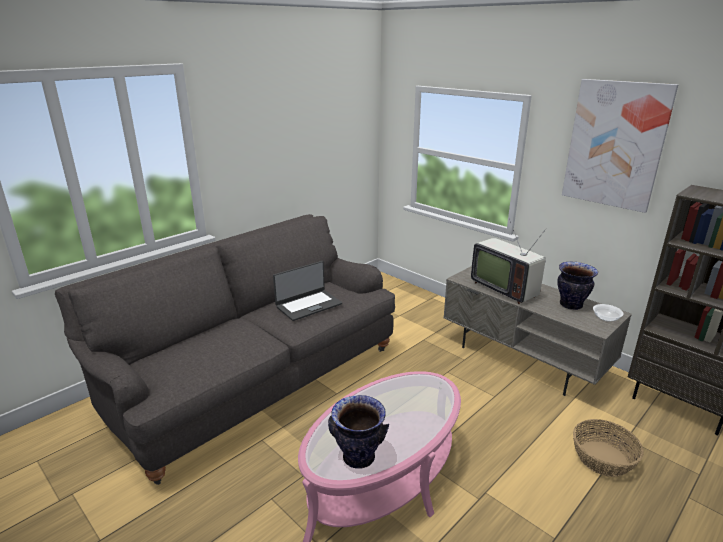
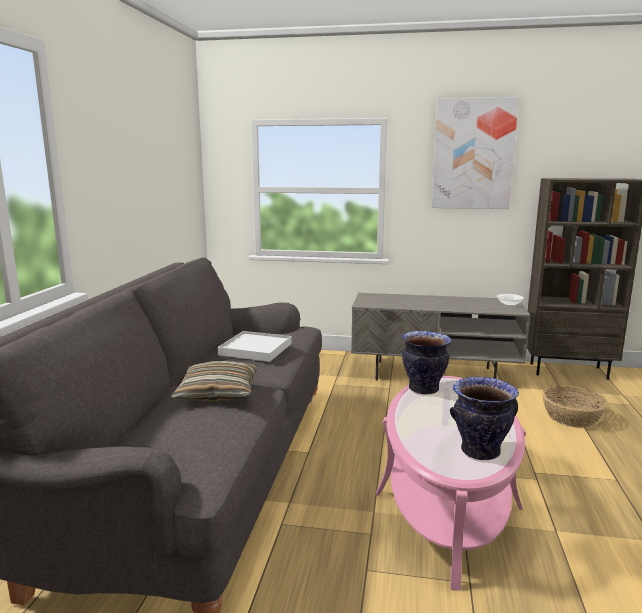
camera: 35 degrees left, 10 degrees down
laptop [273,261,342,321] -> white tray [218,331,292,362]
television [471,219,546,304] -> none
vase [557,262,598,310] -> vase moved to [402,331,452,395]
none -> pillow [172,361,257,402]

